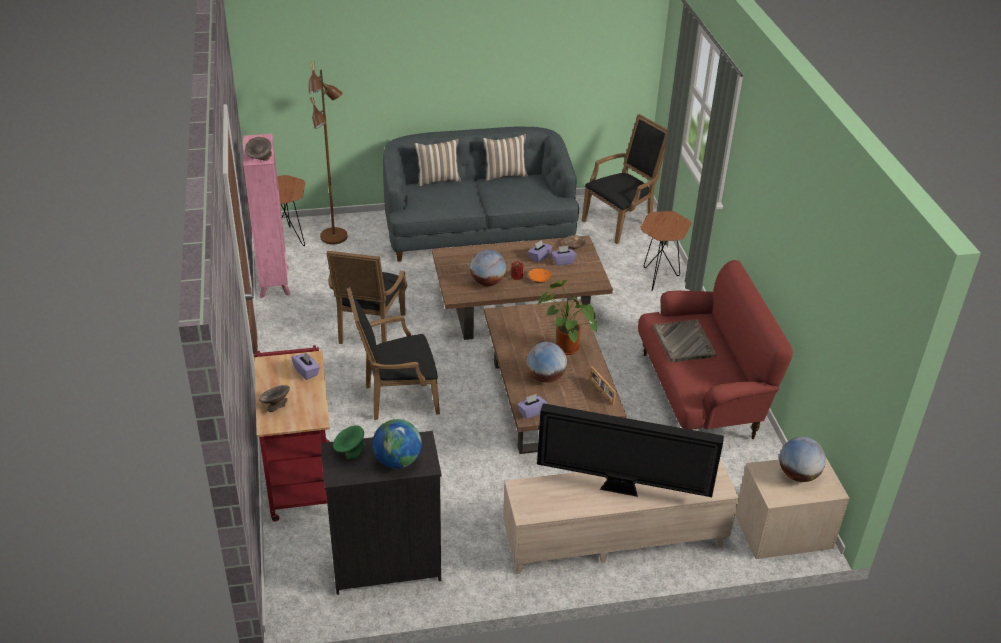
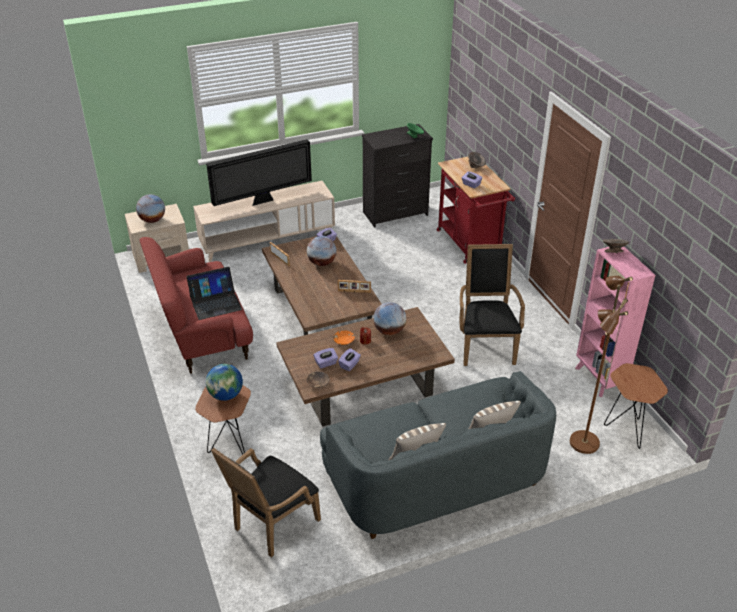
camera: 170 degrees right, 0 degrees up
black armchair [347,287,440,420] -> none
globe [372,419,422,469] -> globe moved to [206,364,243,401]
television [537,403,724,497] -> television turned 150 degrees clockwise [206,139,312,206]
potted plant [538,280,598,355] -> none
grey tray [653,319,717,362] -> laptop [186,267,242,320]
none -> picture frame [338,280,371,293]

